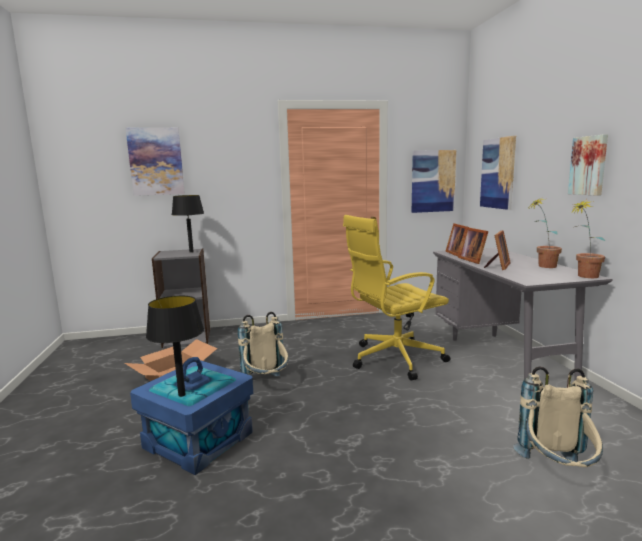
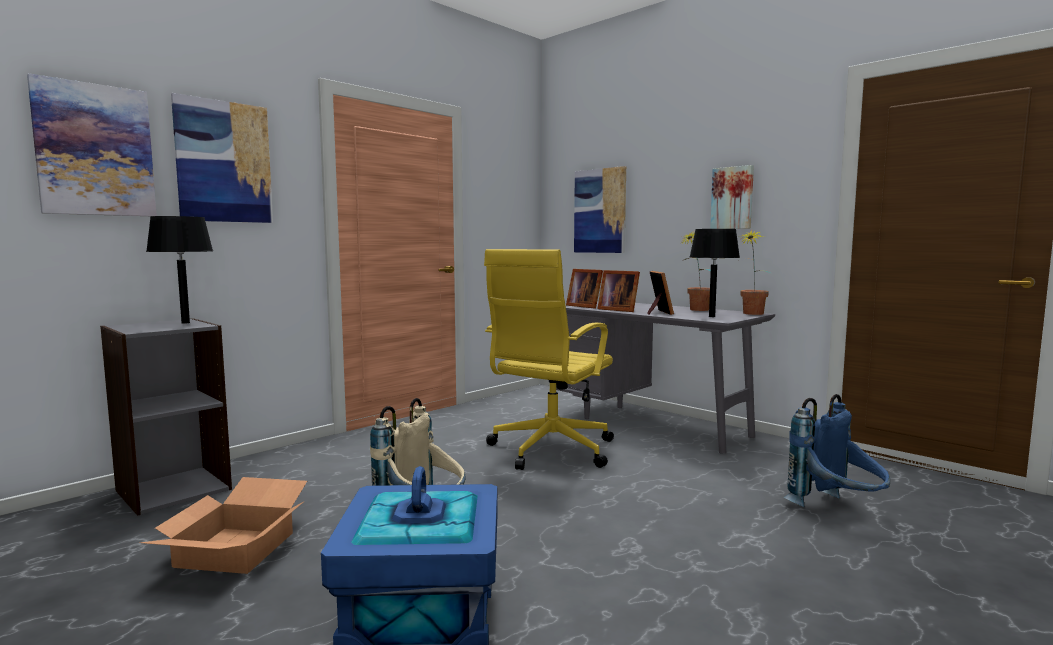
camera: 35 degrees left, 5 degrees down
black table lamp [146,296,204,397] -> black table lamp moved to [690,229,740,317]
picture [412,150,456,213] -> picture moved to [171,93,273,223]
beige backpack [513,367,603,467] -> blue backpack [783,394,890,507]

